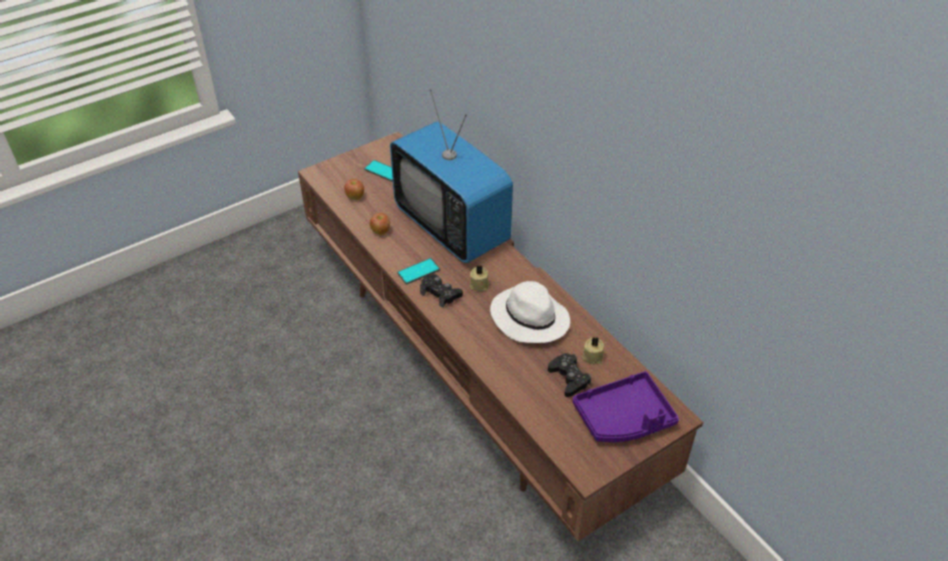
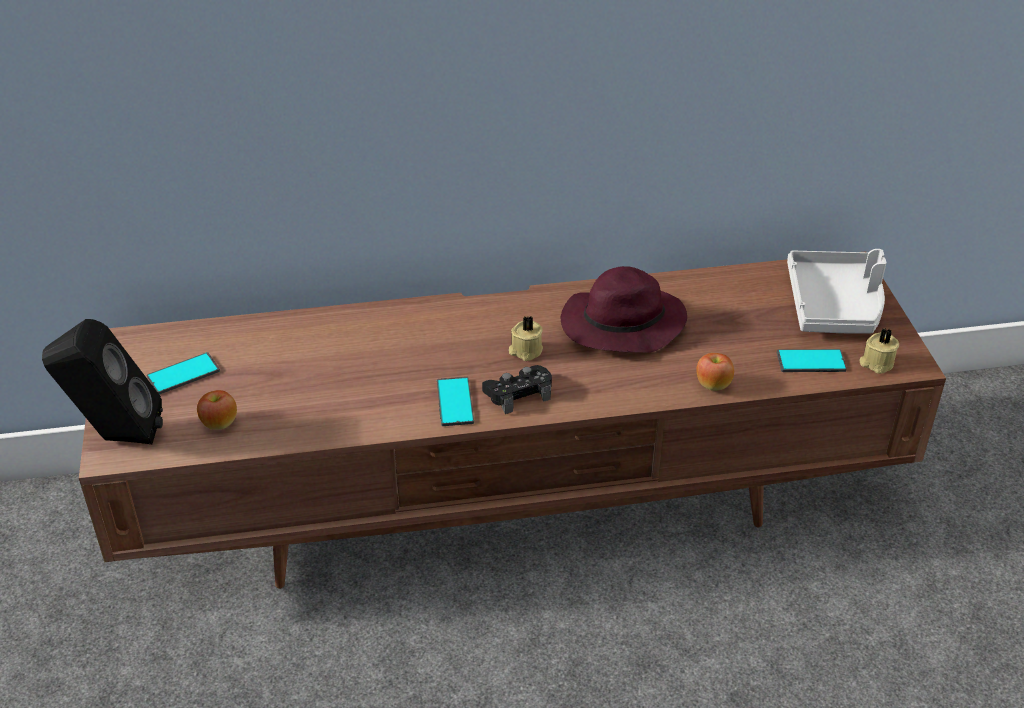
camera: 65 degrees left, 5 degrees down
apple [370,213,390,235] -> apple moved to [696,353,734,391]
television [390,89,513,263] -> none
white hat [490,281,570,343] -> purple hat [561,266,687,353]
black game controller [548,353,591,397] -> none
purple tray [573,371,679,442] -> grey tray [787,249,887,334]
beige candle [582,337,604,364] -> beige candle moved to [859,328,899,374]
none -> black speaker [42,319,163,444]
none -> phone [777,349,847,372]

